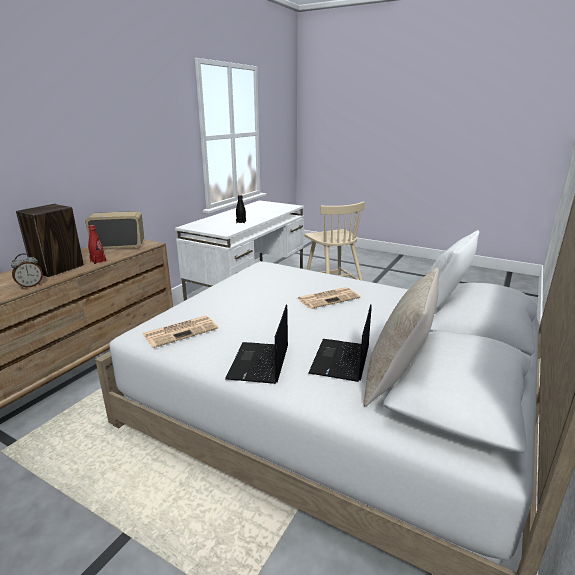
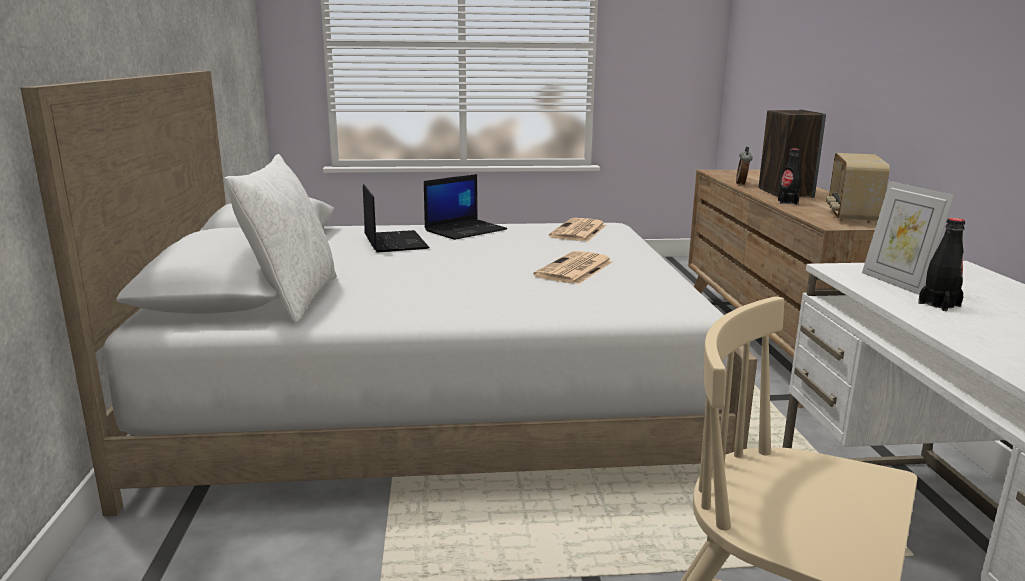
camera: 145 degrees right, 5 degrees down
radio [85,211,144,248] -> radio turned 150 degrees clockwise [826,153,890,223]
red bottle [88,225,106,264] -> black bottle [778,149,801,205]
laptop [225,305,288,384] -> laptop turned 75 degrees clockwise [424,174,507,240]
newspaper [297,287,360,309] -> newspaper moved to [533,251,613,284]
beige pillow [363,267,439,406] -> none
none -> picture frame [862,181,955,295]

